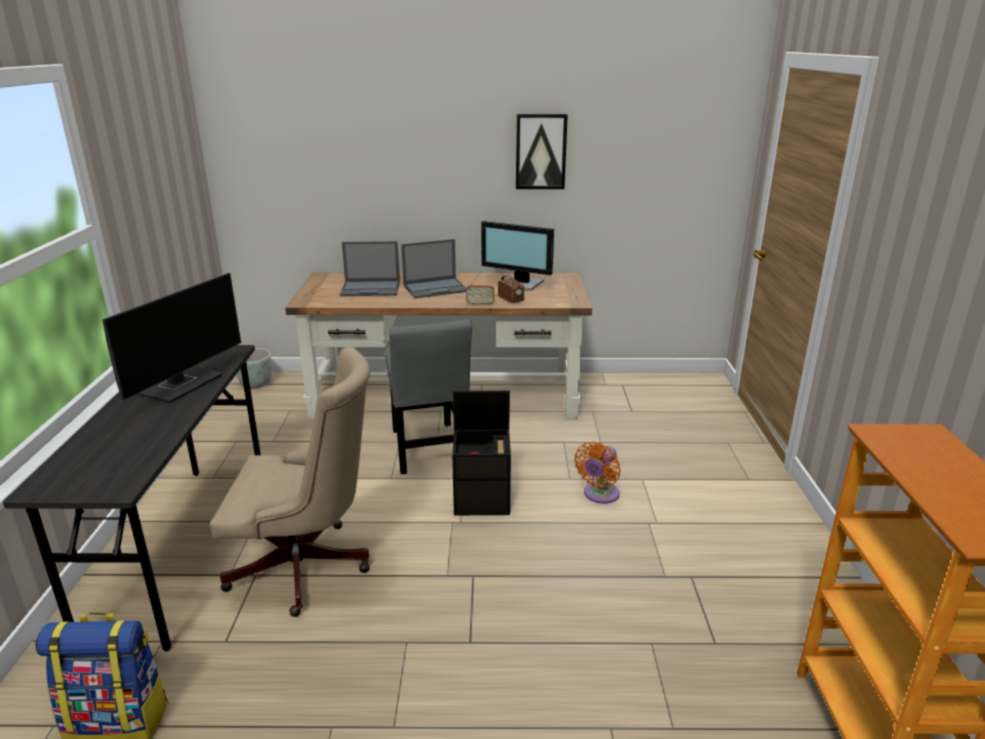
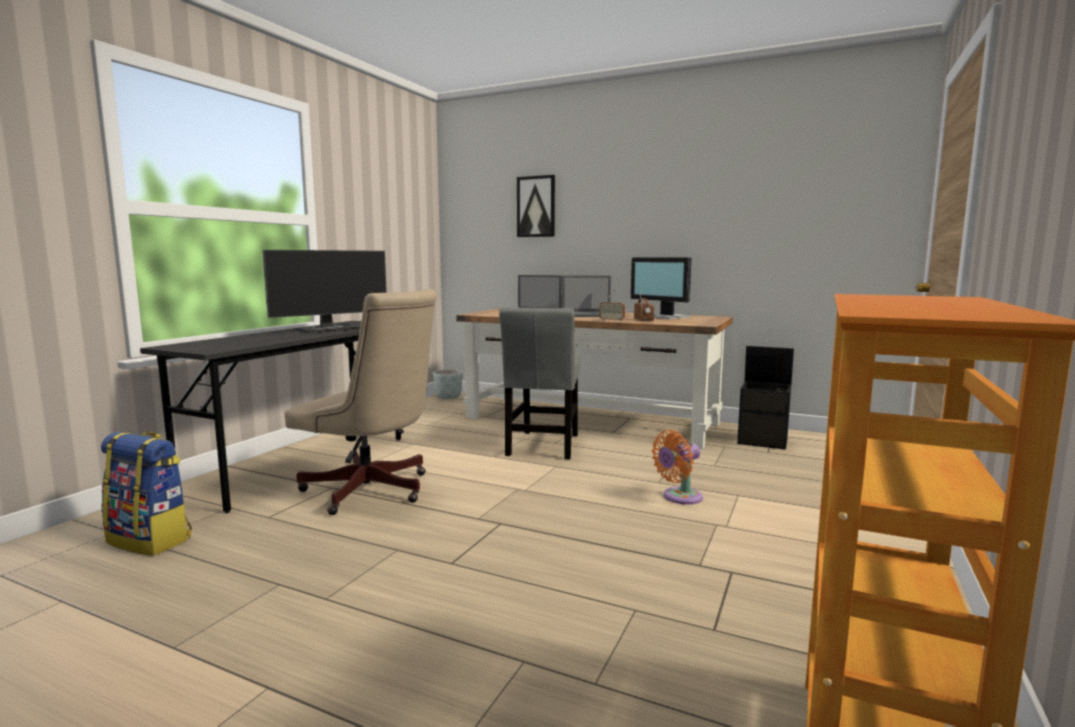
camera: 25 degrees right, 15 degrees down
black storage box [452,391,511,515] -> black storage box moved to [737,346,794,450]
picture [516,114,568,189] -> picture moved to [517,175,555,237]

